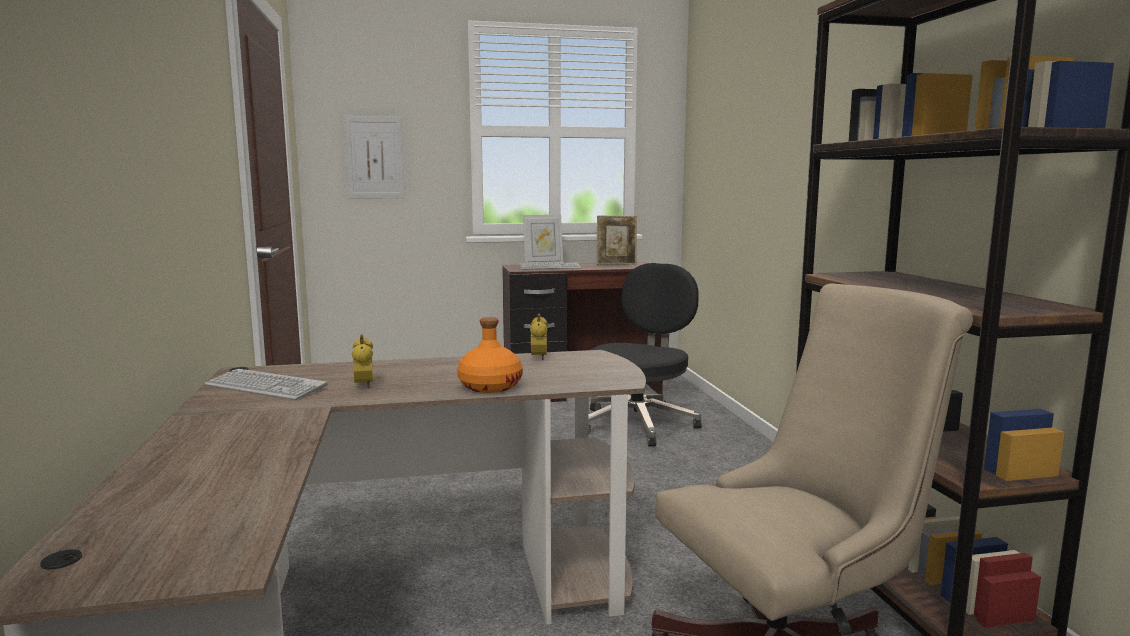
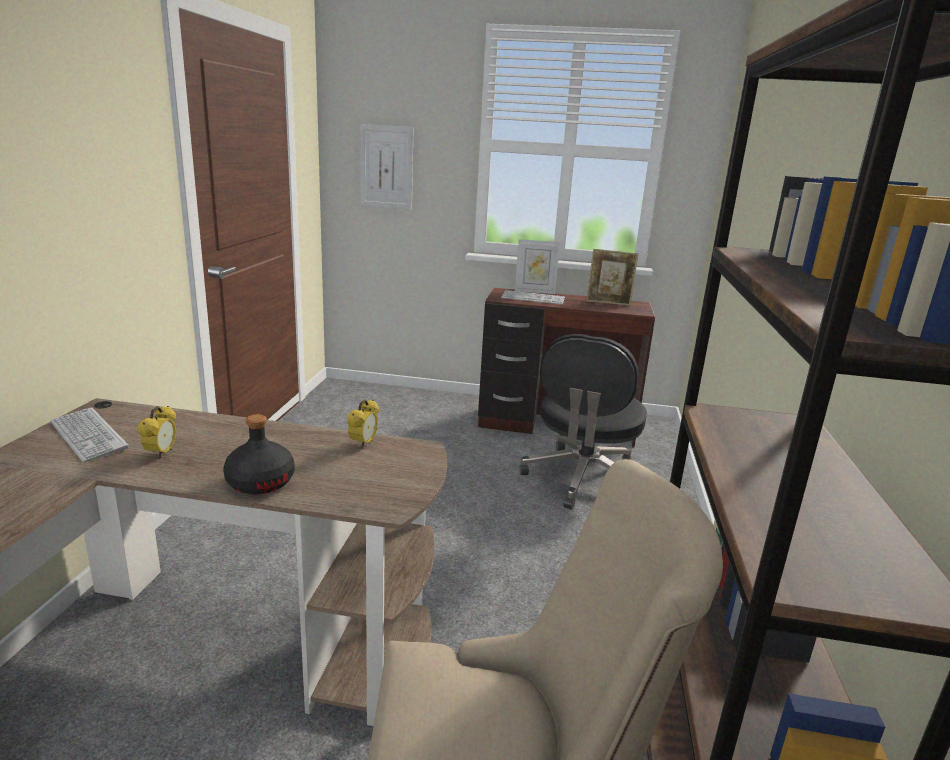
camera: 20 degrees right, 10 degrees up
orange bottle [457,317,523,393] -> black bottle [223,414,294,495]
black office chair [588,263,702,446] -> black office chair turned 150 degrees clockwise [519,334,647,510]

